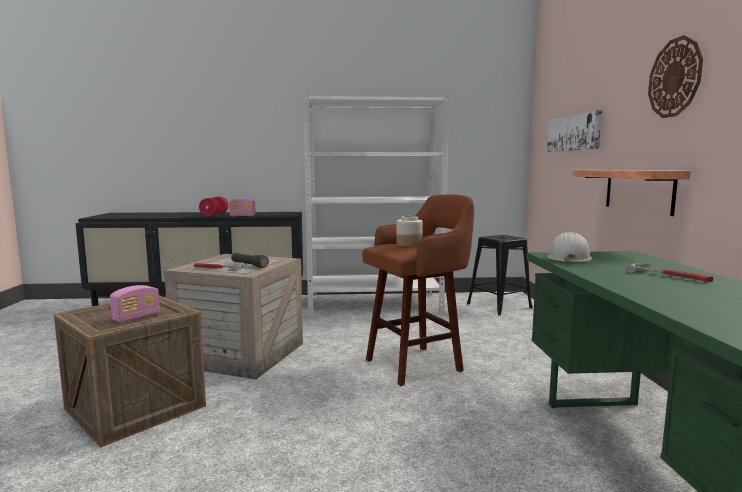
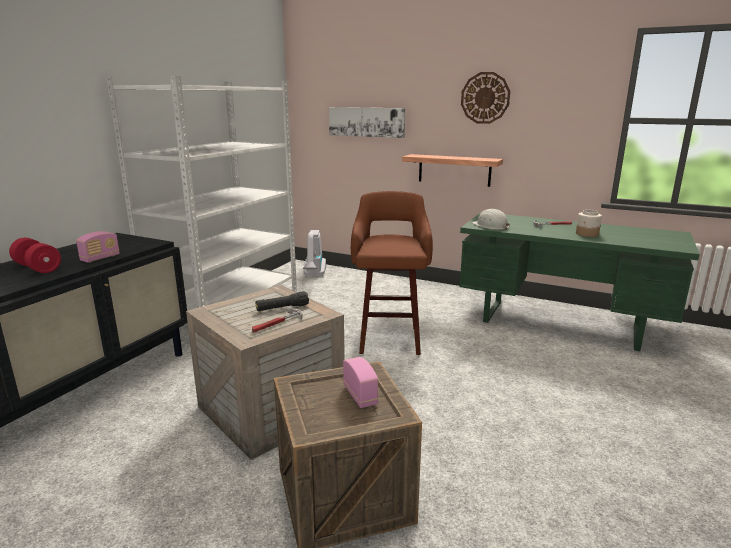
camera: 60 degrees left, 10 degrees up
jar [396,216,423,247] -> jar moved to [576,210,602,237]
black stool [467,235,533,316] -> vacuum cleaner [303,230,326,276]

